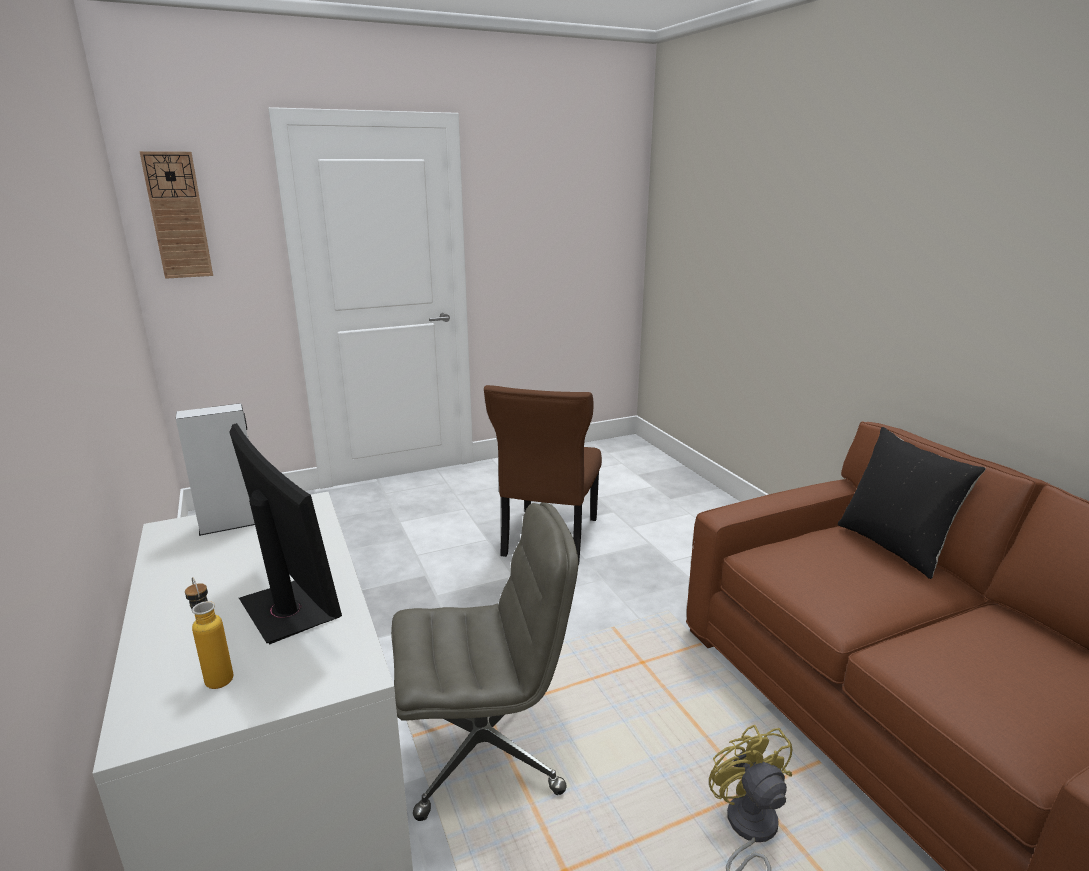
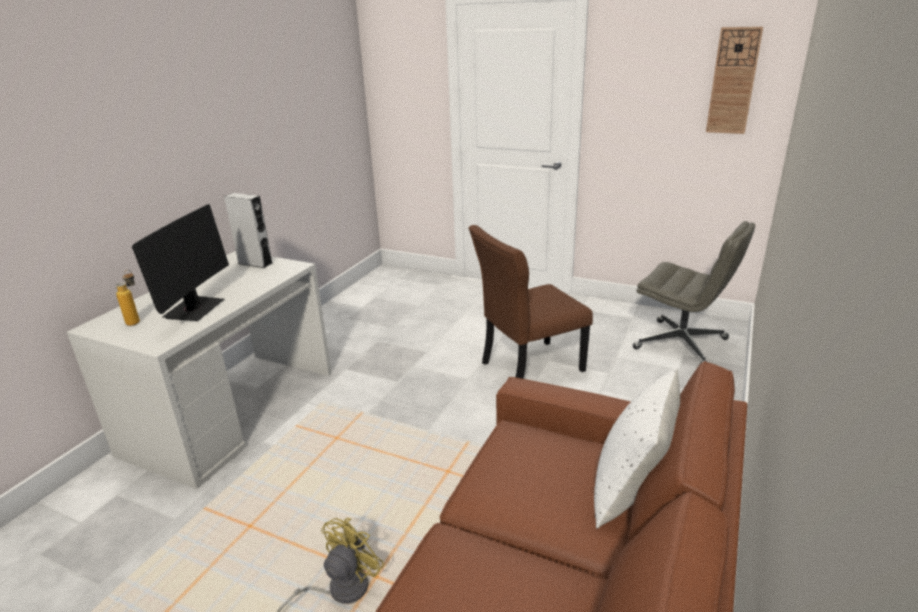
camera: 50 degrees right, 5 degrees up
wall clock [139,151,213,279] -> wall clock moved to [706,27,763,134]
grey office chair [391,502,578,821] -> grey office chair moved to [633,221,755,364]
black pillow [838,427,986,579] -> white pillow [594,368,680,529]

